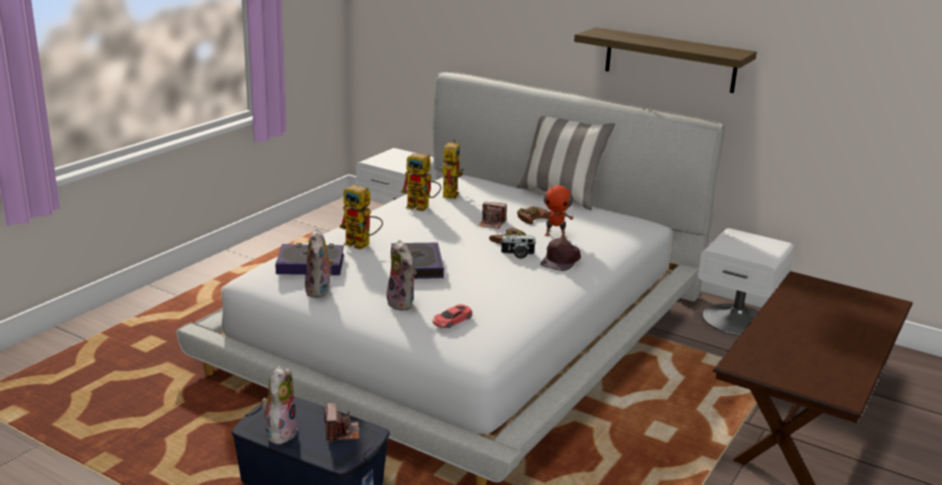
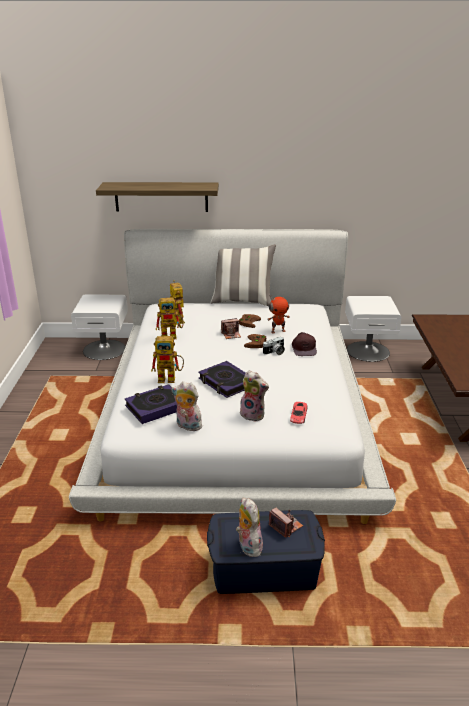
camera: 30 degrees left, 5 degrees up
plush toy [305,229,334,298] -> plush toy turned 150 degrees clockwise [172,381,204,431]
shelf [574,27,757,93] -> shelf moved to [96,182,219,212]

